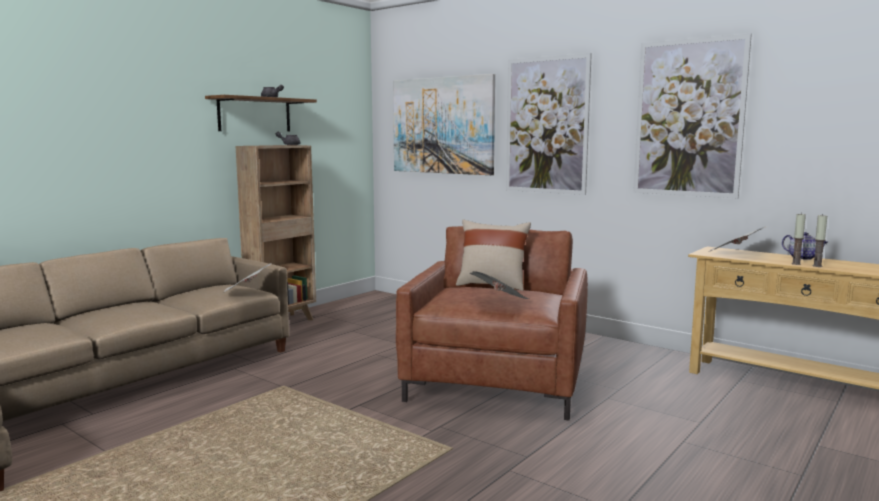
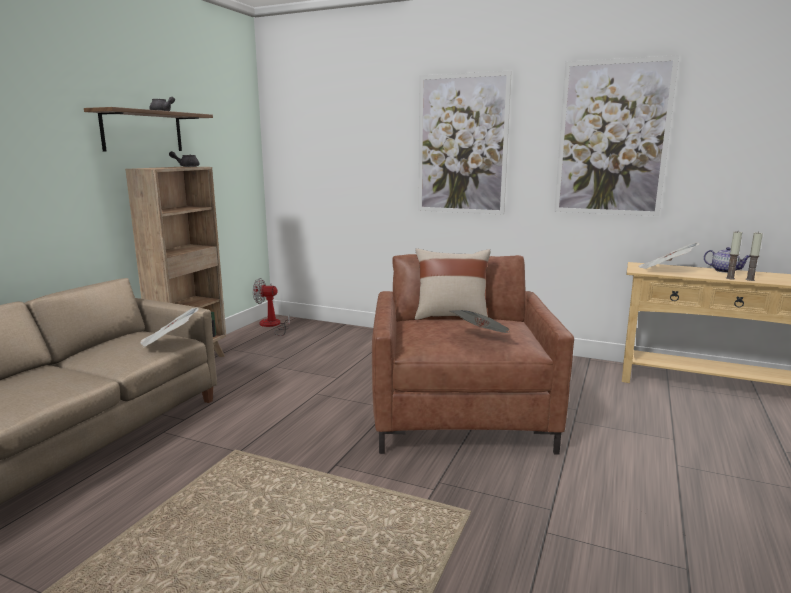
camera: 15 degrees left, 5 degrees up
picture [393,74,495,175] -> none
none -> fan [253,278,290,336]

